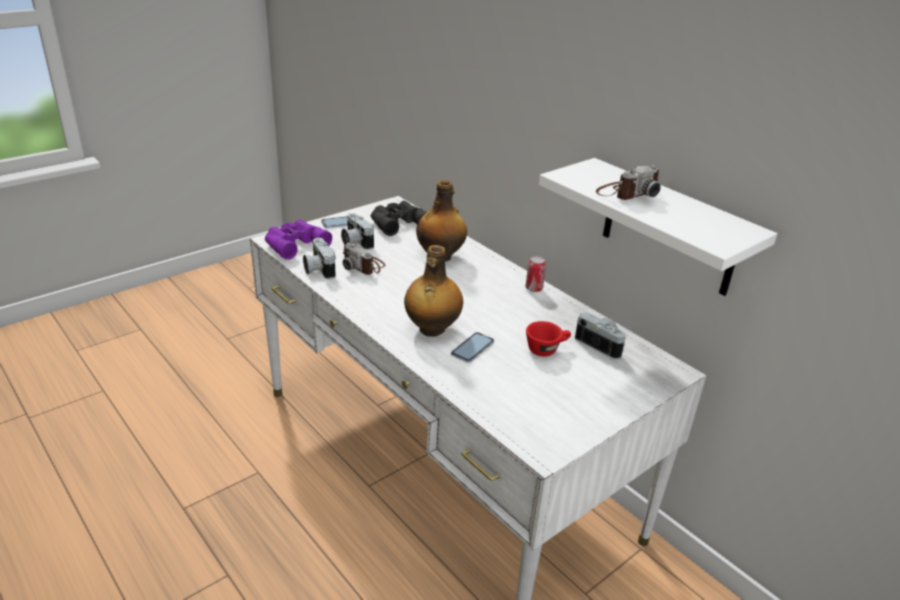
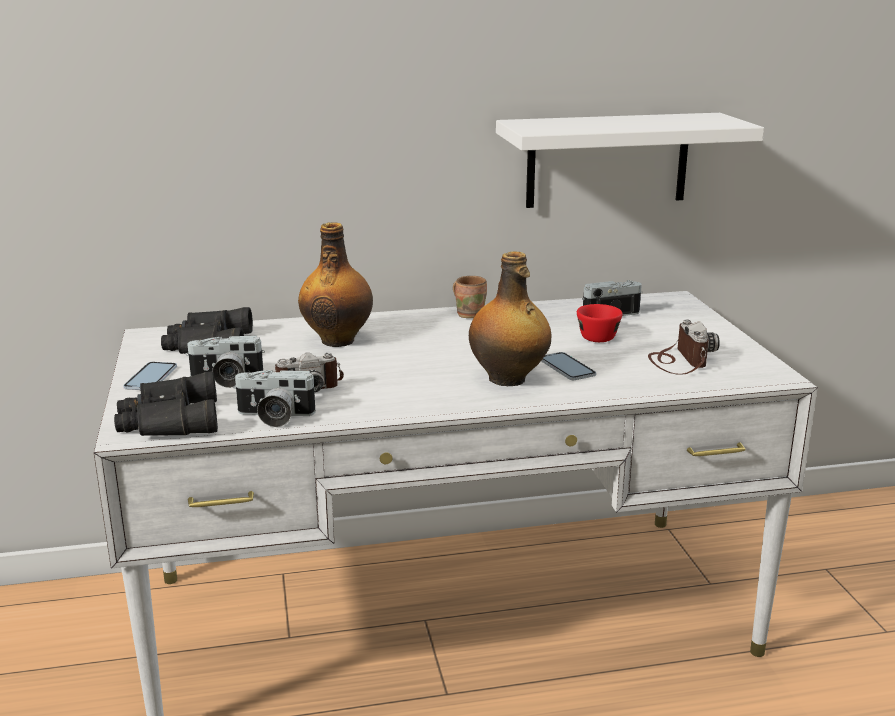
camera: 60 degrees left, 10 degrees down
purple binoculars [265,219,332,260] -> black binoculars [114,371,218,436]
can [525,256,546,292] -> brown mug [453,276,487,318]
camera [596,165,661,200] -> camera moved to [648,319,720,375]

